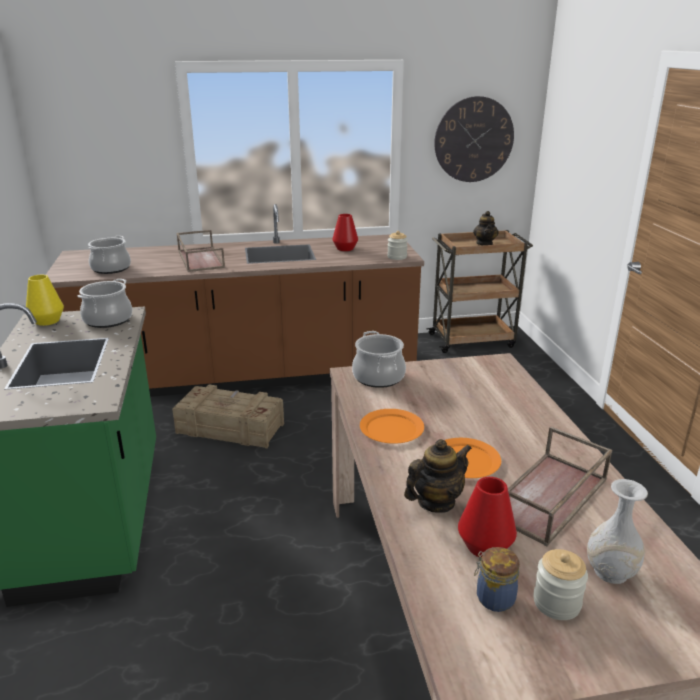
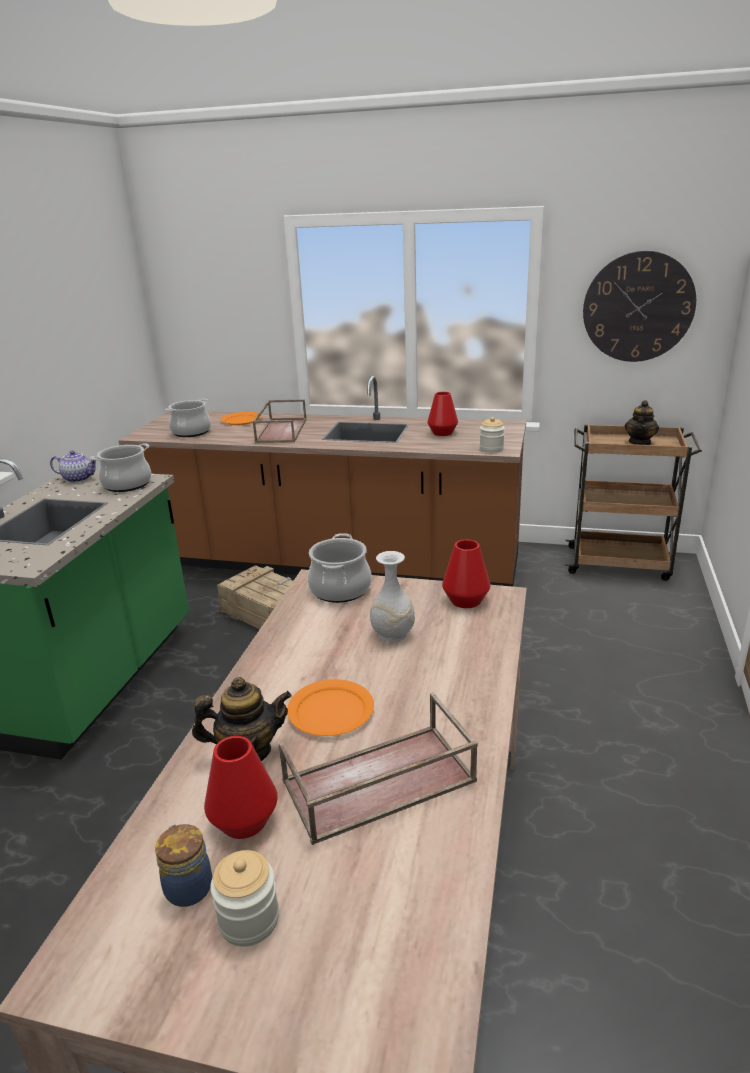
camera: 25 degrees right, 0 degrees up
yellow vase [26,275,64,326] -> teapot [50,450,98,483]
orange plate [360,409,424,444] -> orange plate moved to [220,412,262,425]
white vase [587,479,648,584] -> white vase moved to [370,551,415,642]
none -> red vase [442,539,490,608]

